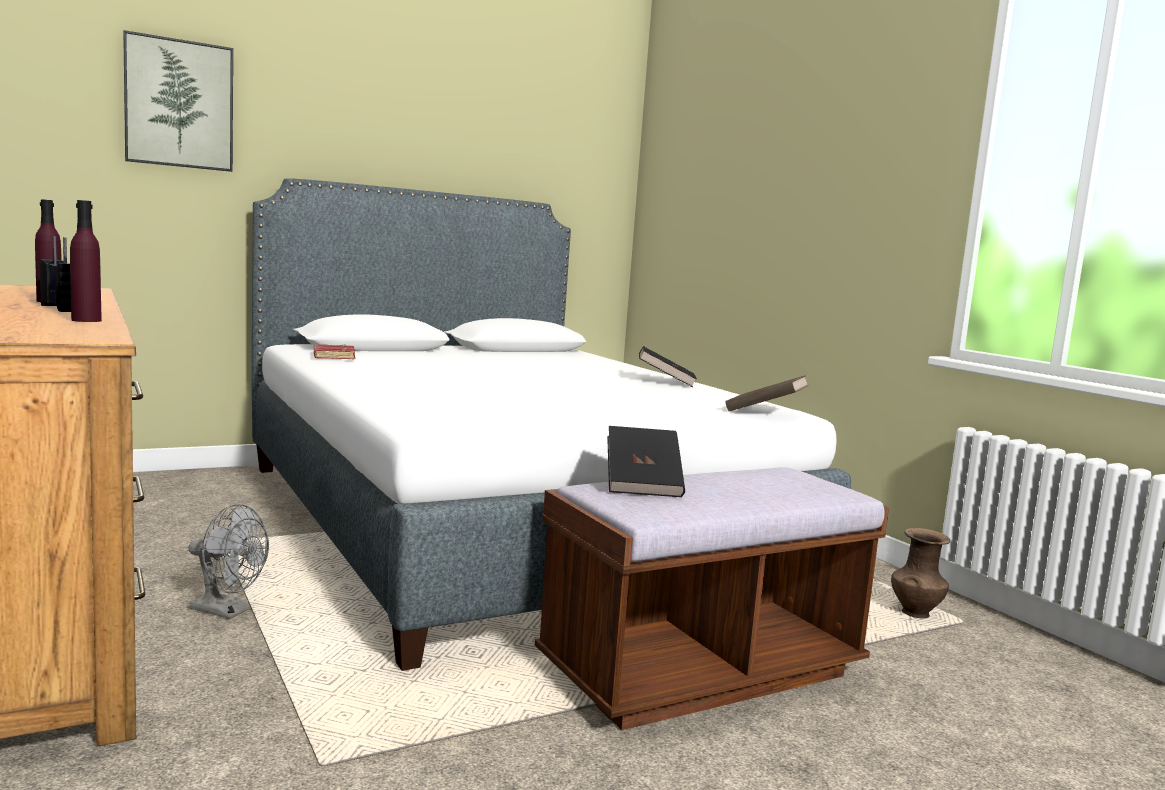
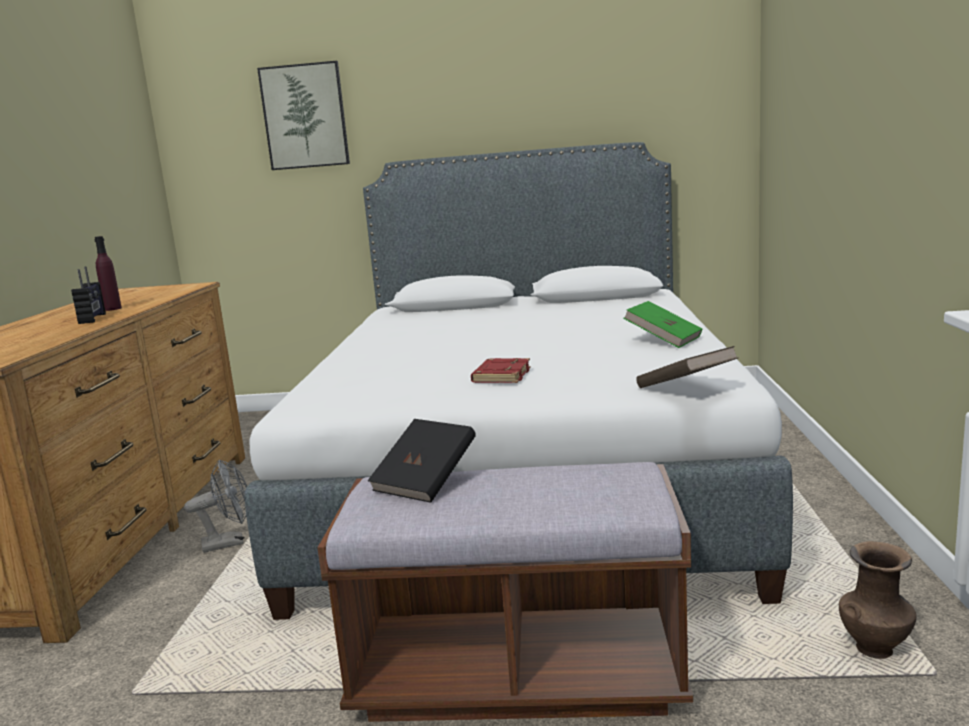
camera: 35 degrees right, 5 degrees up
purple bottle [70,200,102,322] -> none
grey fan [188,504,269,619] -> grey fan turned 75 degrees counterclockwise [184,459,247,553]
red book [314,344,355,359] -> red book moved to [471,358,531,383]
black book [639,346,697,387] -> green book [623,301,702,348]

